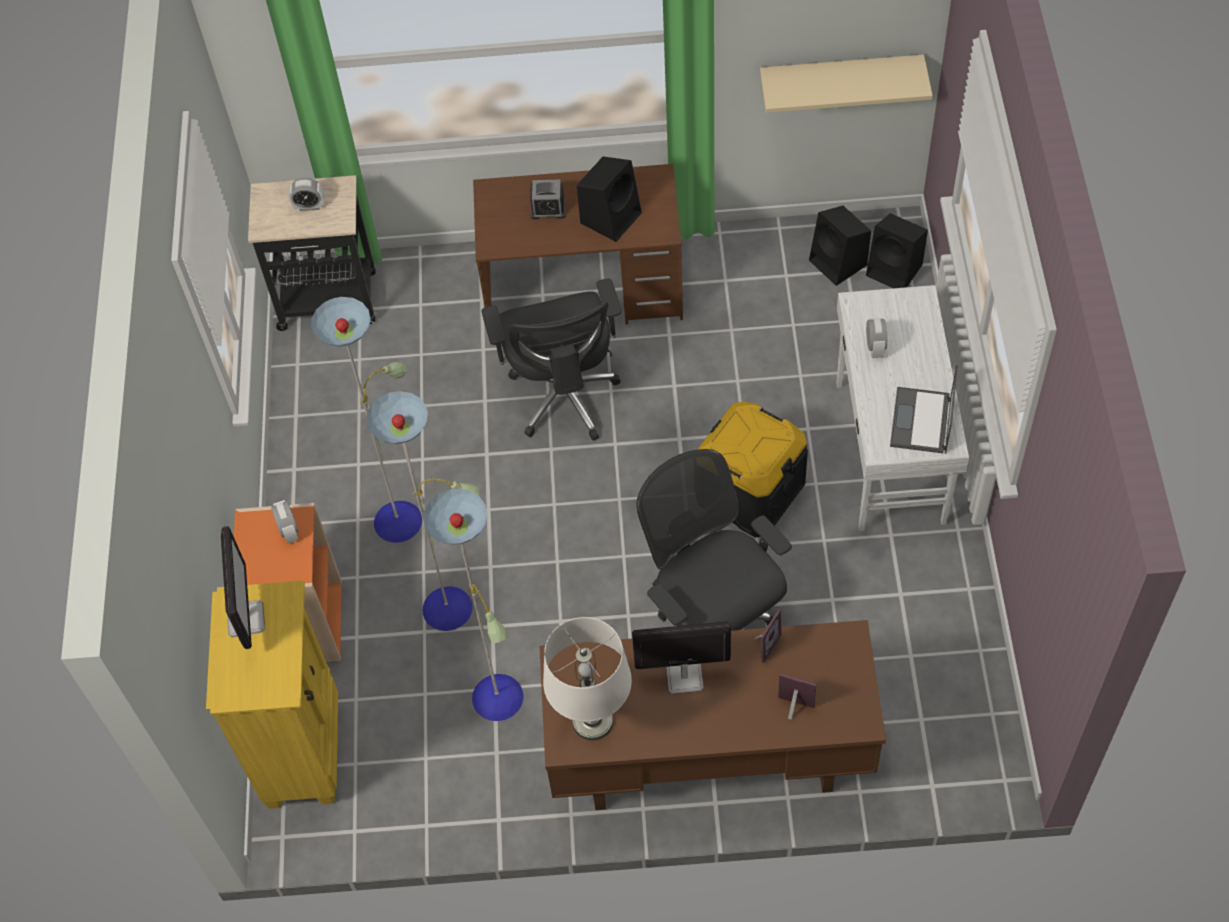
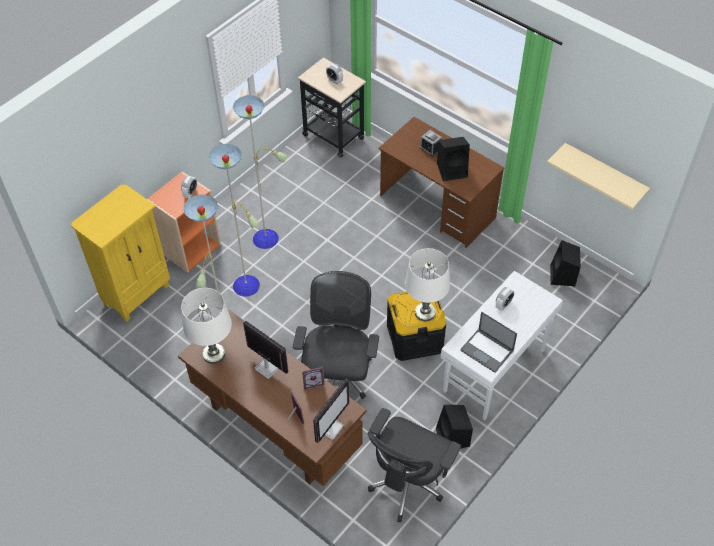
camera: 40 degrees right, 5 degrees down
monitor [221,526,265,649] -> monitor moved to [313,379,349,443]
office chair [481,278,622,441] -> office chair moved to [368,408,461,522]
black speaker [866,213,928,288] -> black speaker moved to [436,405,473,448]
laptop [890,365,958,454] -> laptop turned 105 degrees counterclockwise [460,312,517,373]
none -> white table lamp [405,248,450,321]

